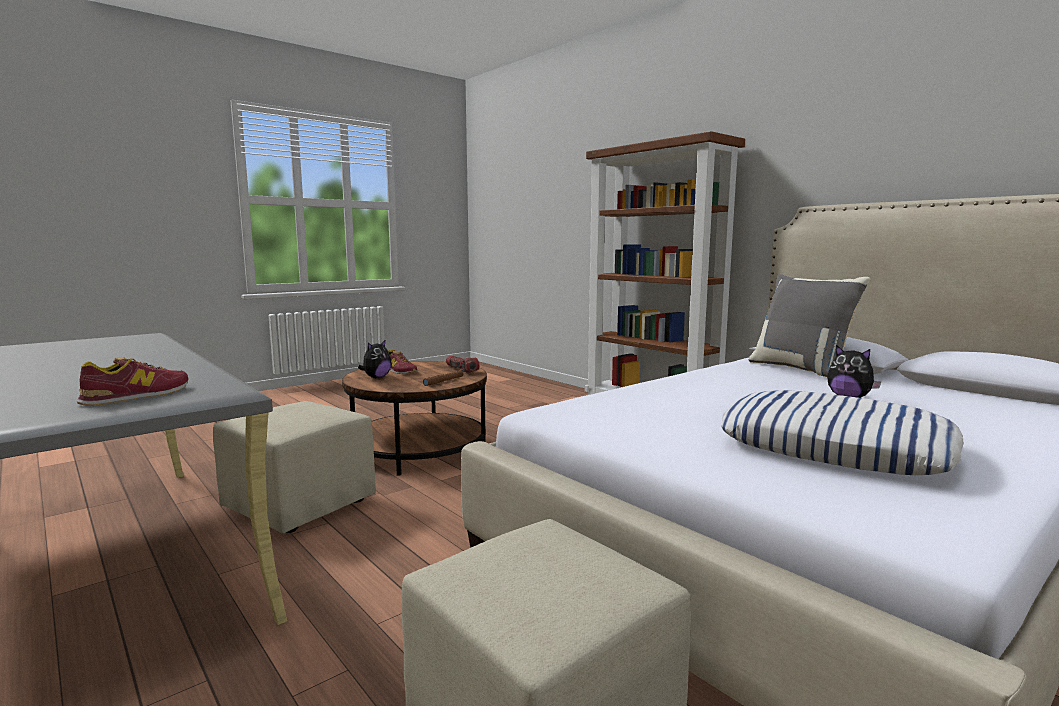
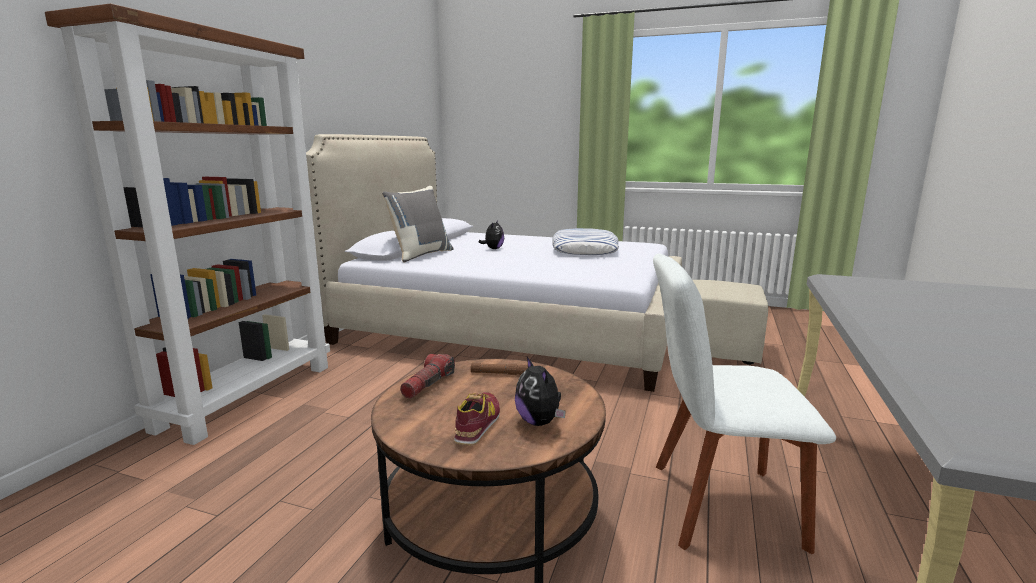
camera: 120 degrees left, 5 degrees up
shoe [76,357,188,406] -> none
beige ottoman [213,401,376,533] -> white chair [653,254,836,554]
plush toy [358,340,392,378] -> plush toy turned 120 degrees counterclockwise [515,357,566,426]

